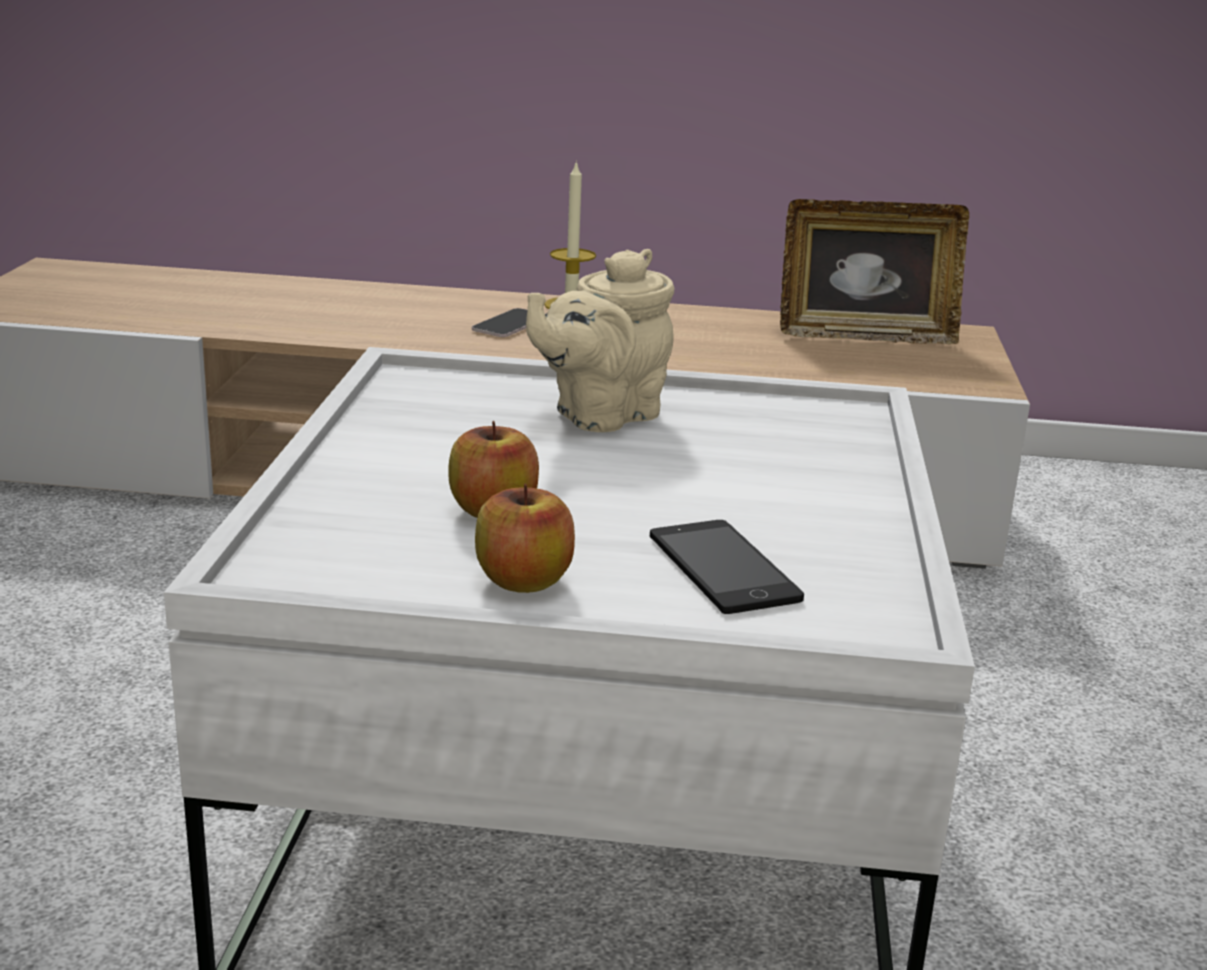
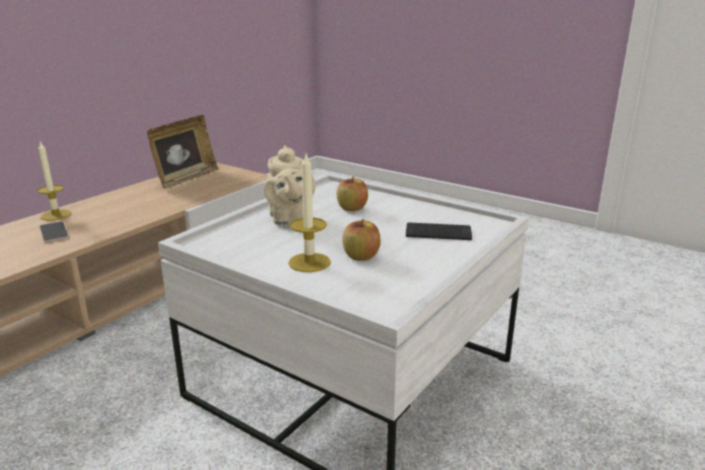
camera: 60 degrees left, 0 degrees up
apple [475,483,575,593] -> apple moved to [337,176,368,211]
none -> candle [288,154,331,272]

